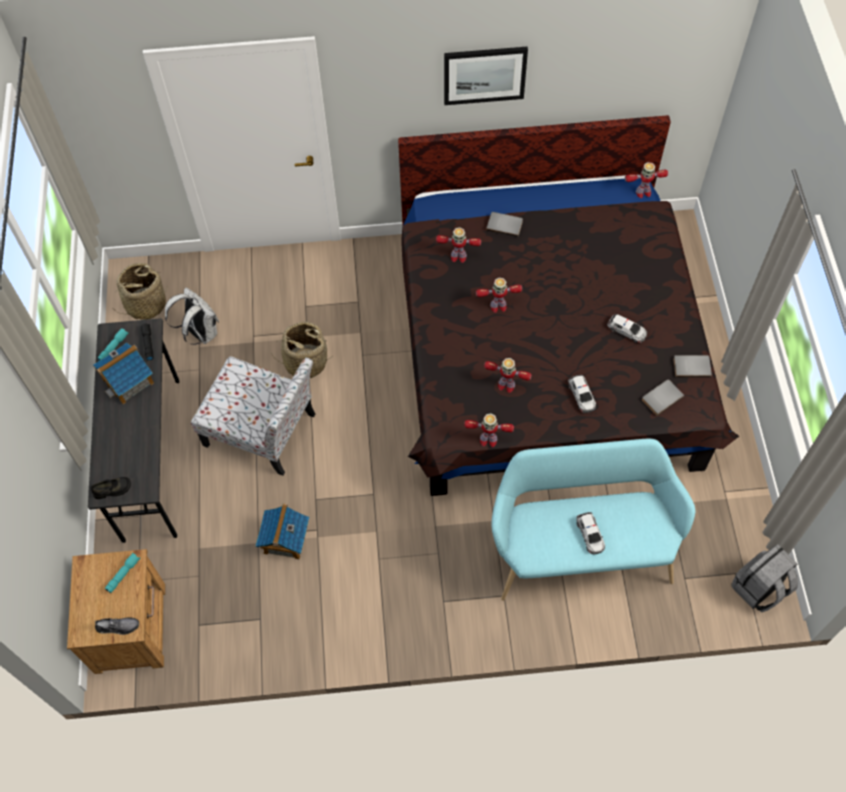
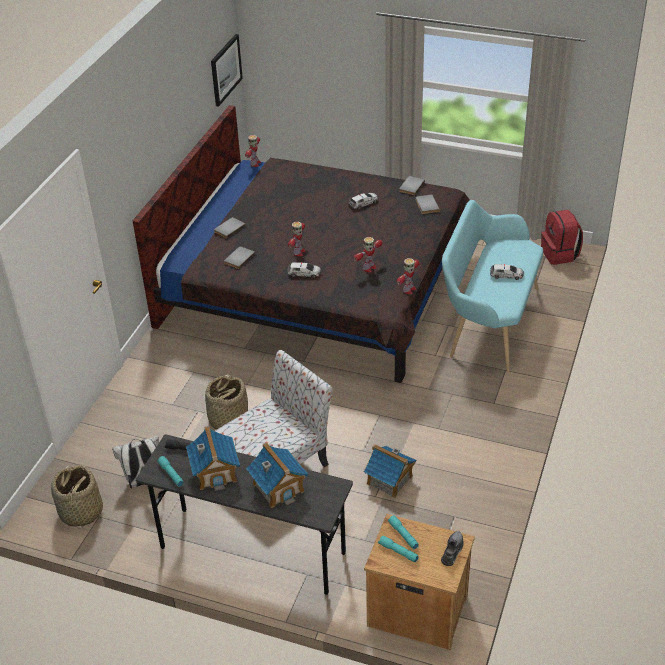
camera: 65 degrees left, 20 degrees down
black shoe [91,477,131,499] -> none
toy robot [436,227,481,263] -> grey book [224,246,255,269]
picture [444,47,528,105] -> picture moved to [211,34,243,106]
toy car [568,375,596,413] -> toy car moved to [287,262,321,278]
grey backpack [731,544,798,612] -> red backpack [541,210,583,265]
none -> toy house [246,442,308,508]
none -> turquoise flashlight [378,536,419,563]

